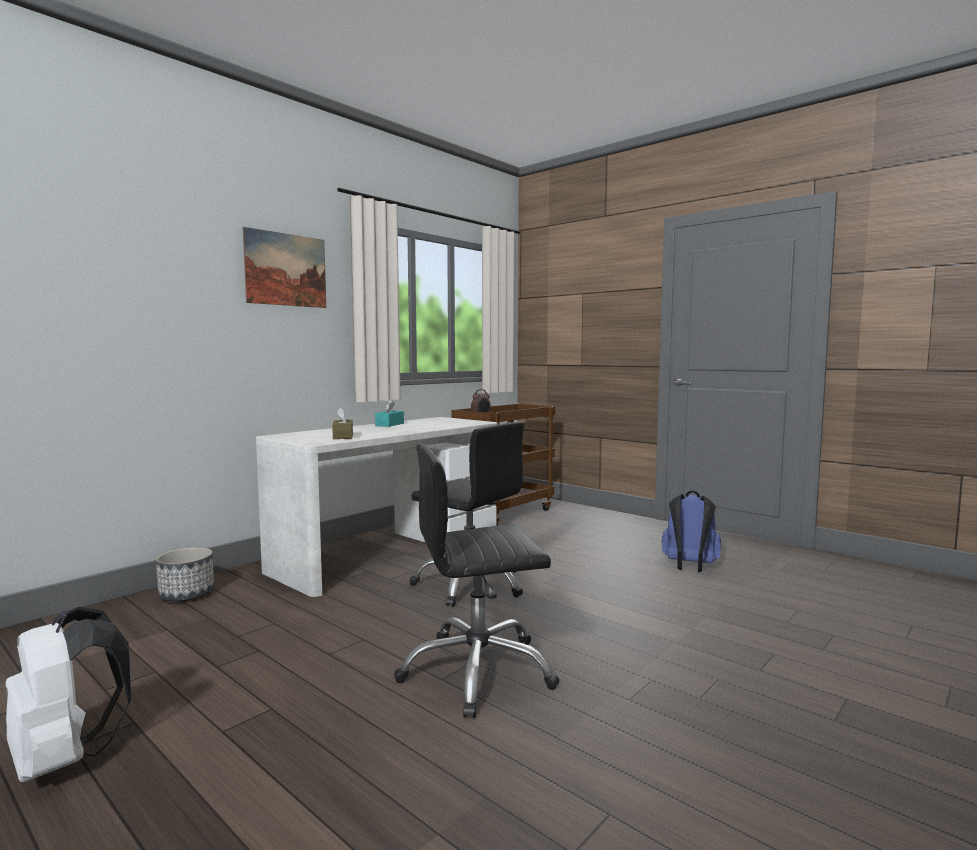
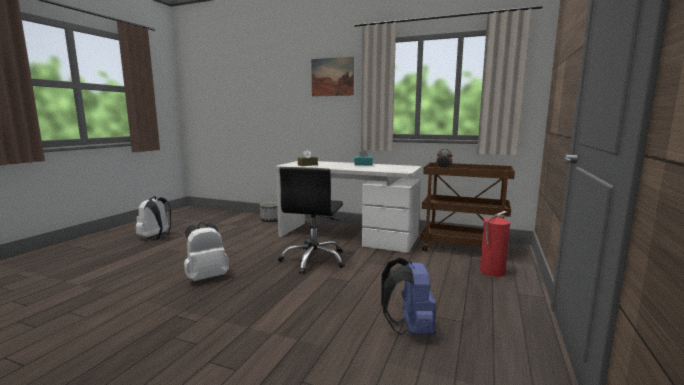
camera: 70 degrees right, 5 degrees up
black office chair [394,444,560,718] -> white backpack [184,222,229,281]
none -> fire extinguisher [480,211,510,277]

